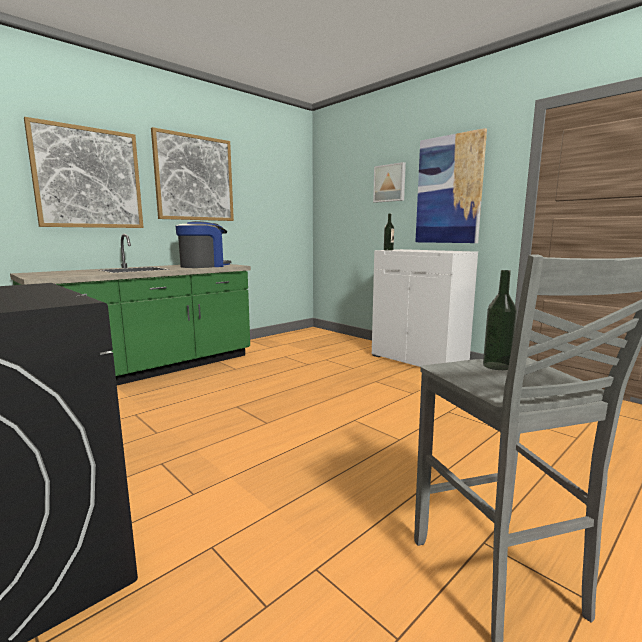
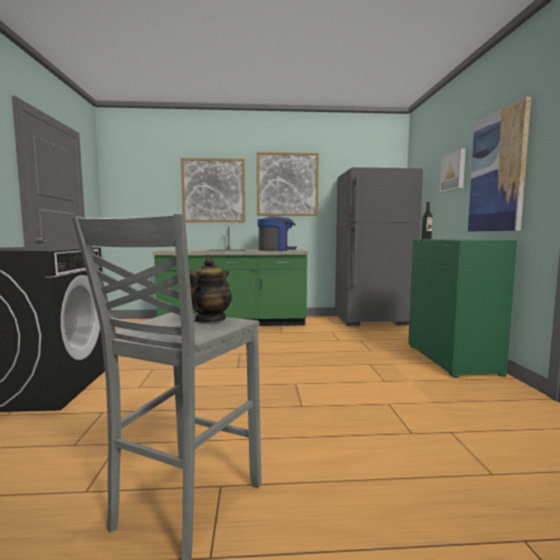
camera: 40 degrees right, 5 degrees down
white cabinet [372,249,478,367] -> green cabinet [408,239,517,378]
bottle [483,270,517,370] -> teapot [189,257,232,322]
none -> grey fridge [335,167,423,326]

